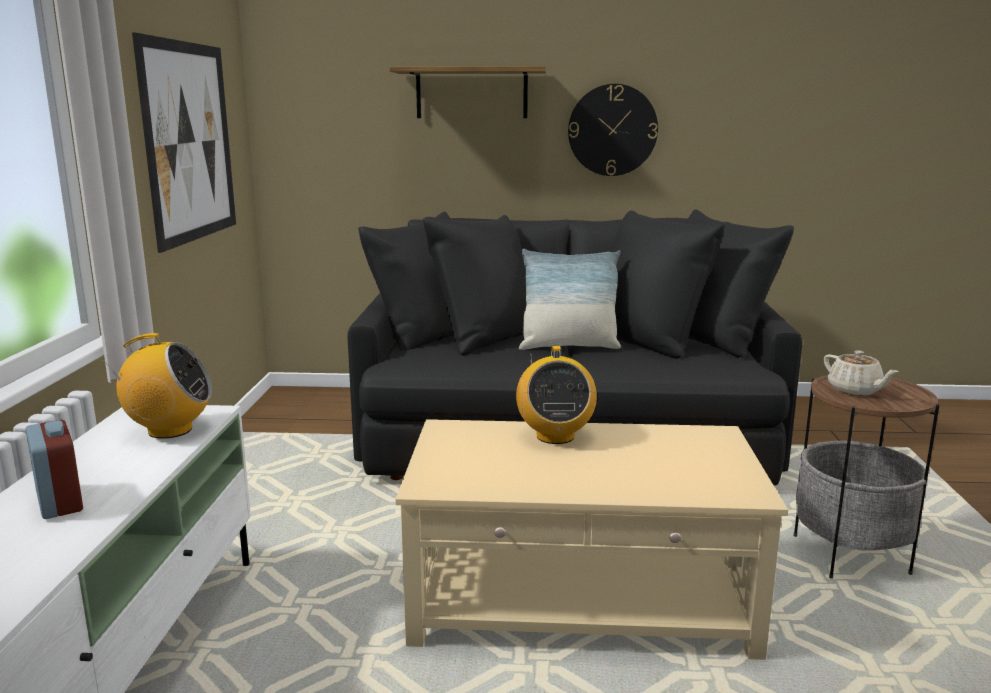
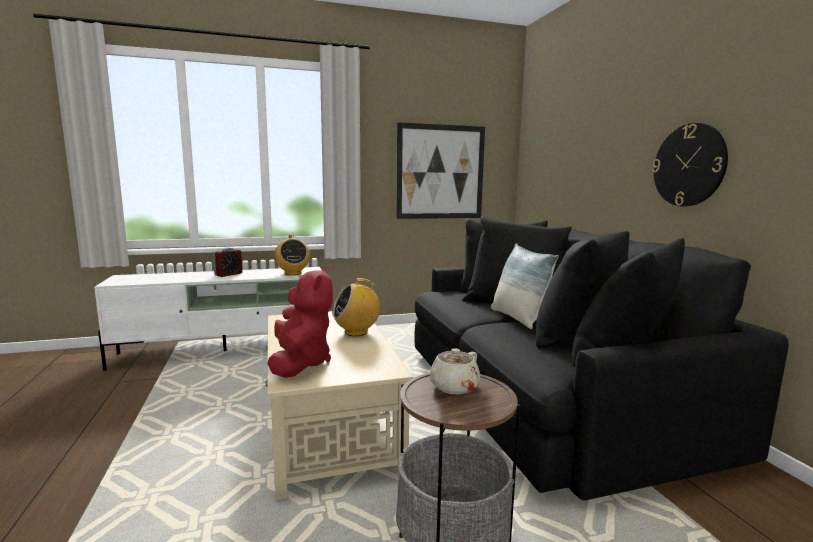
camera: 70 degrees right, 5 degrees down
shelf [389,66,546,118] -> none
none -> red plush toy [267,267,333,378]

